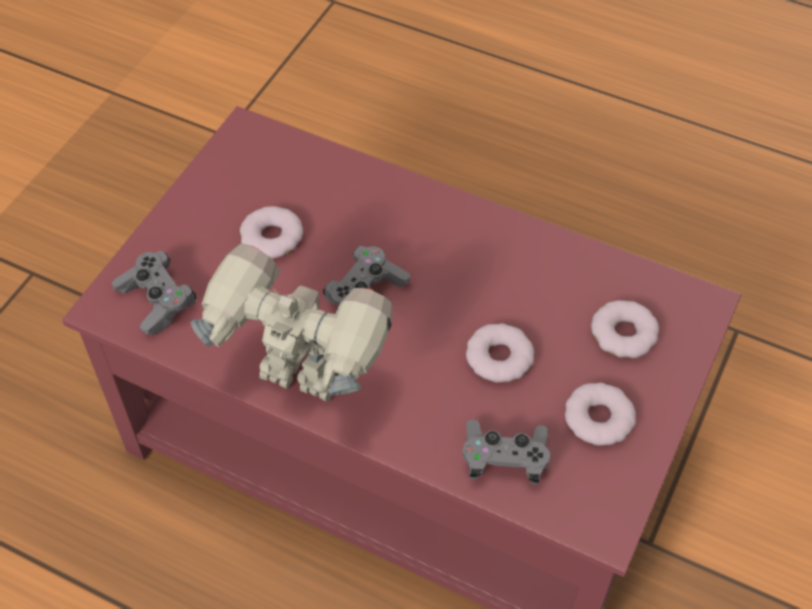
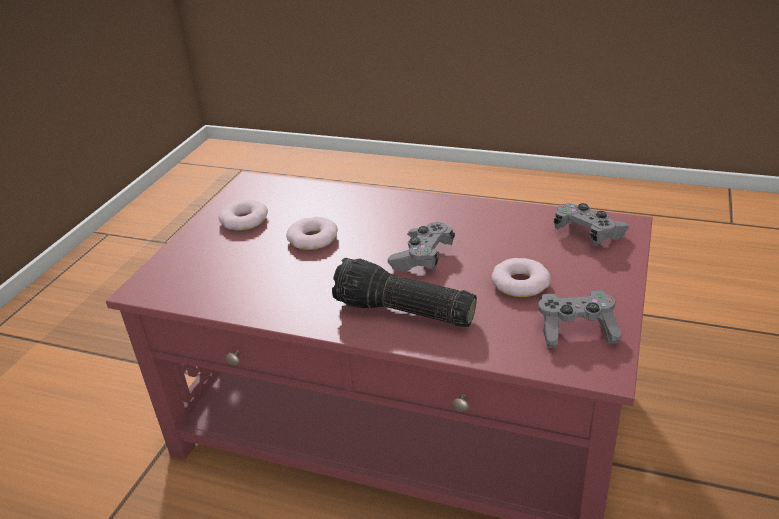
camera: 175 degrees right, 20 degrees down
toy robot [190,243,393,402] -> none
grey game controller [462,420,550,485] -> grey game controller moved to [538,290,623,348]
donut [591,300,659,358] -> none
none -> flashlight [332,258,477,327]

